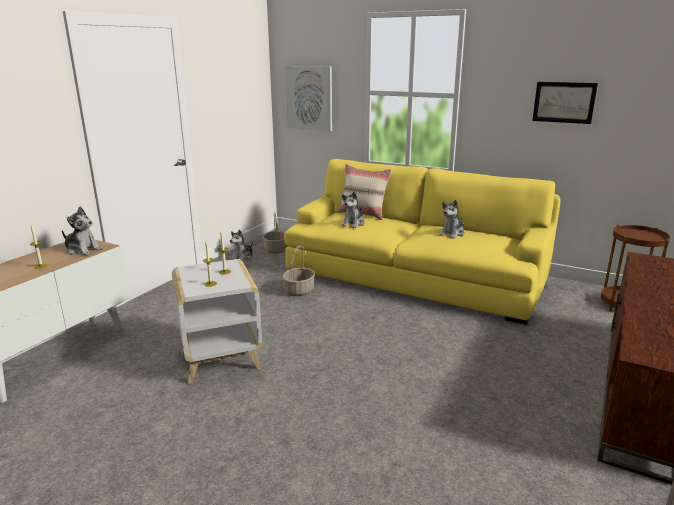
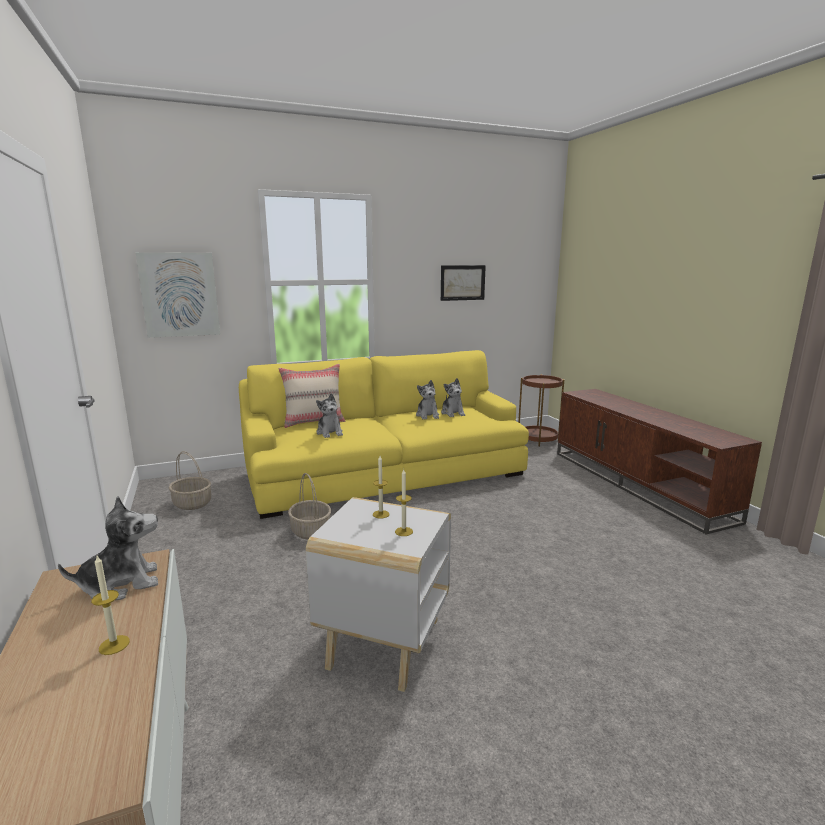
camera: 50 degrees left, 5 degrees down
plush toy [230,230,253,261] -> plush toy moved to [441,378,465,417]

